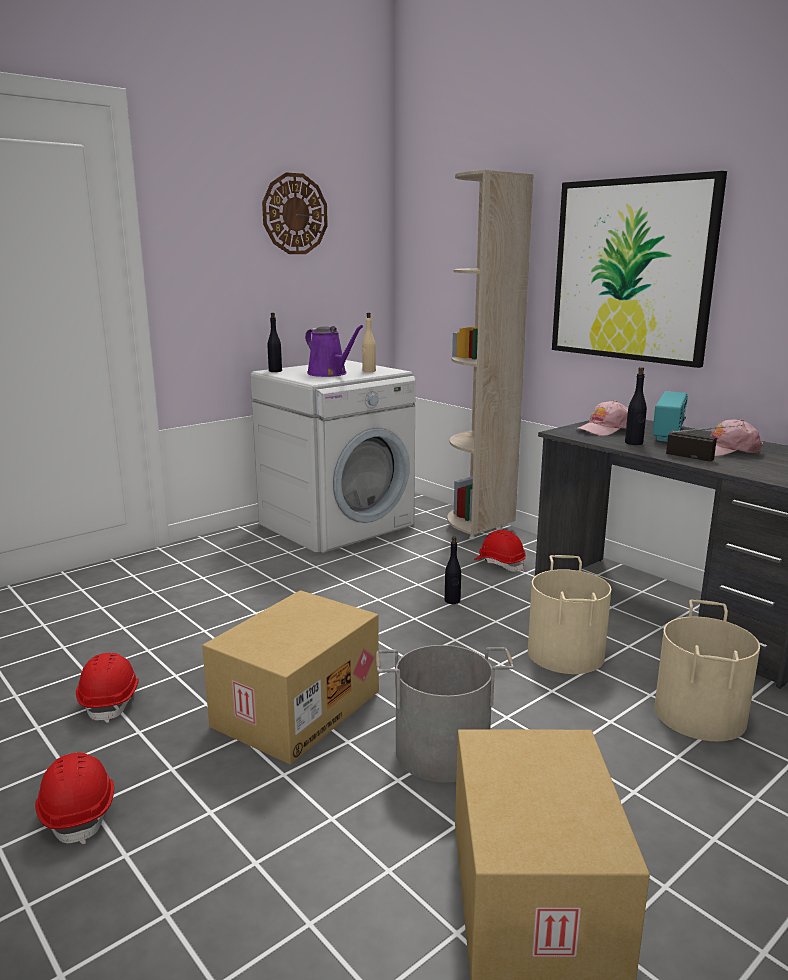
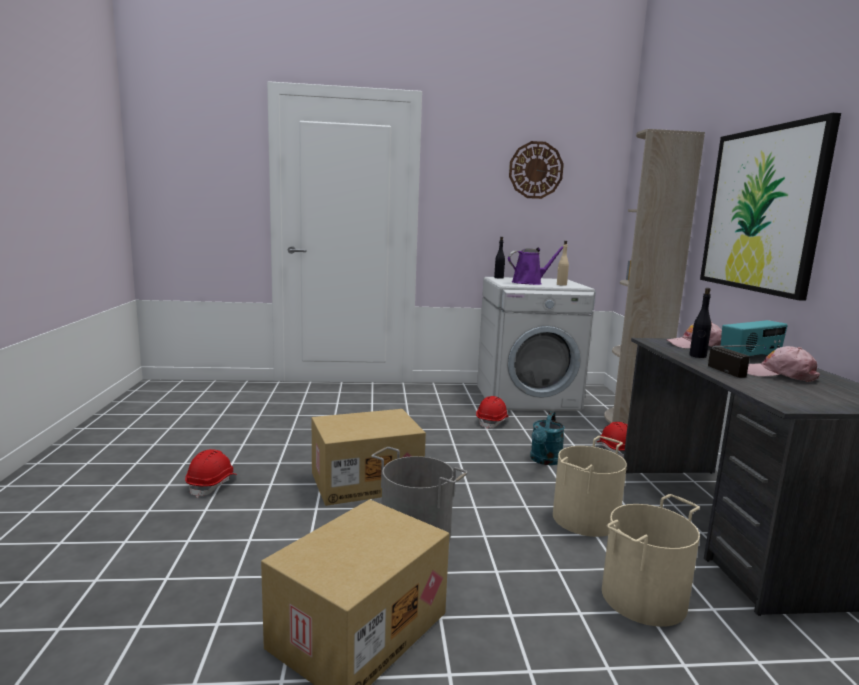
camera: 35 degrees right, 5 degrees down
red hard hat [76,653,139,723] -> red hard hat moved to [476,396,509,429]
purple watering can [305,325,363,377] -> purple watering can turned 105 degrees counterclockwise [508,246,563,285]
black bottle [445,536,461,604] -> turquoise watering can [530,411,565,465]

